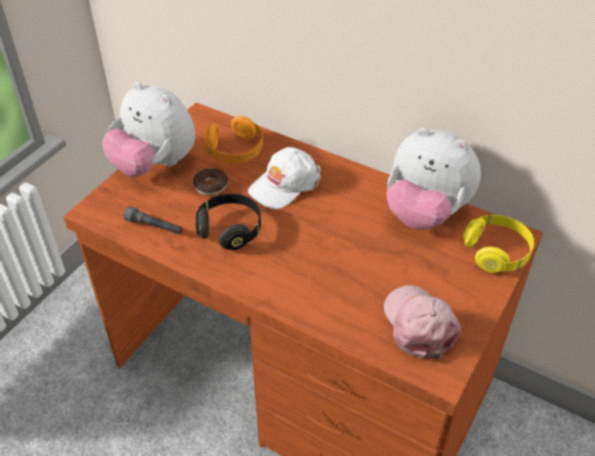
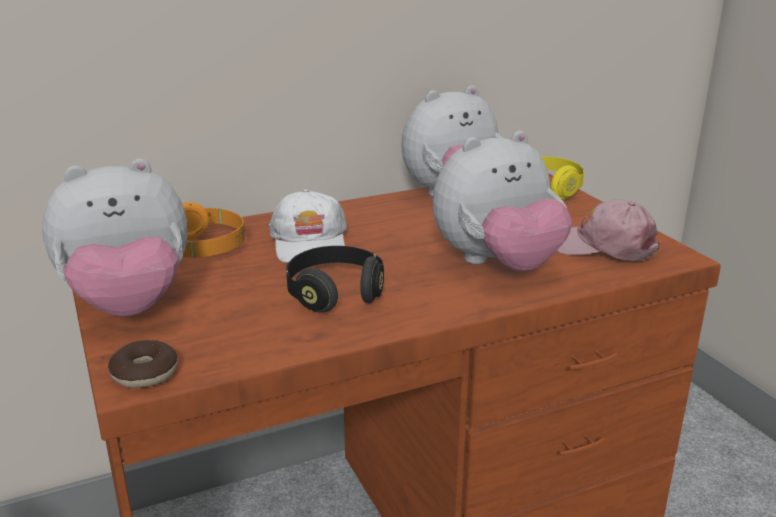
camera: 55 degrees left, 20 degrees down
grey flashlight [124,206,183,234] -> none
donut [193,168,228,196] -> donut moved to [108,340,178,388]
none -> plush toy [433,131,572,271]

